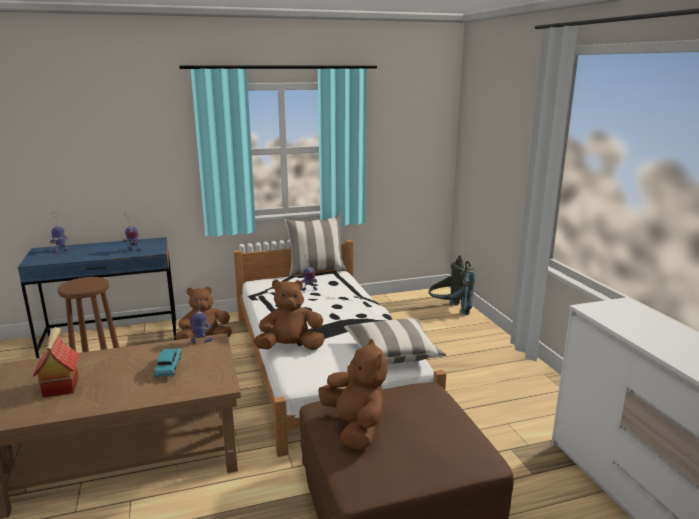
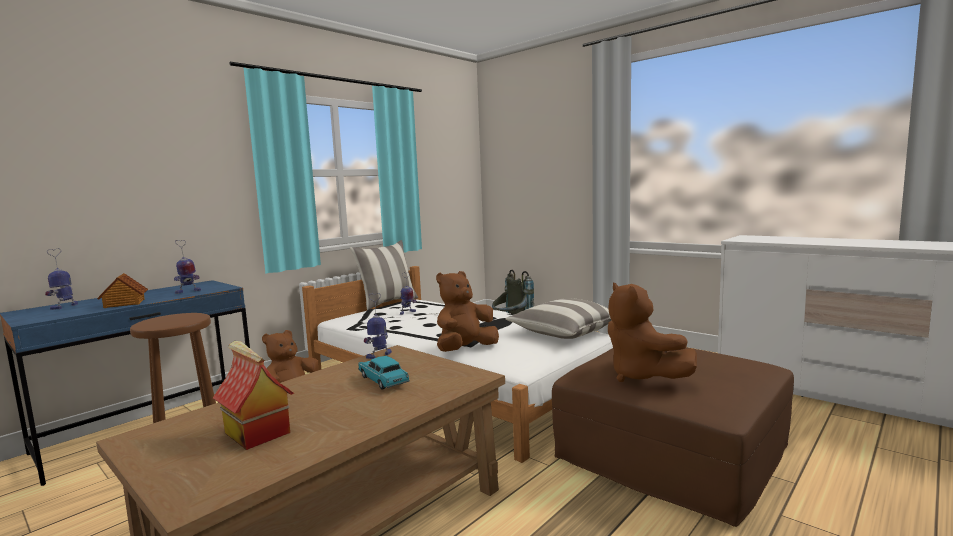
camera: 30 degrees left, 10 degrees down
brown plush toy [319,339,387,450] -> brown plush toy turned 150 degrees counterclockwise [608,283,697,382]
none -> toy house [97,273,148,308]

